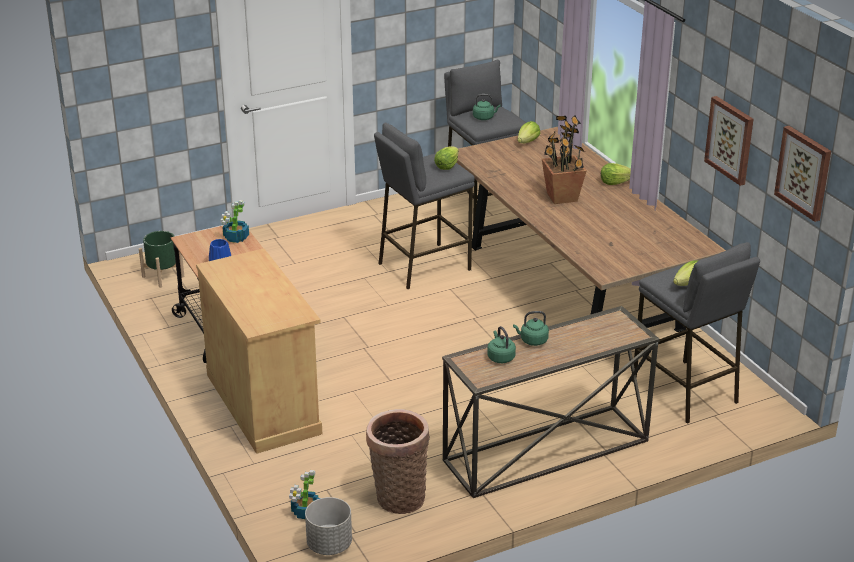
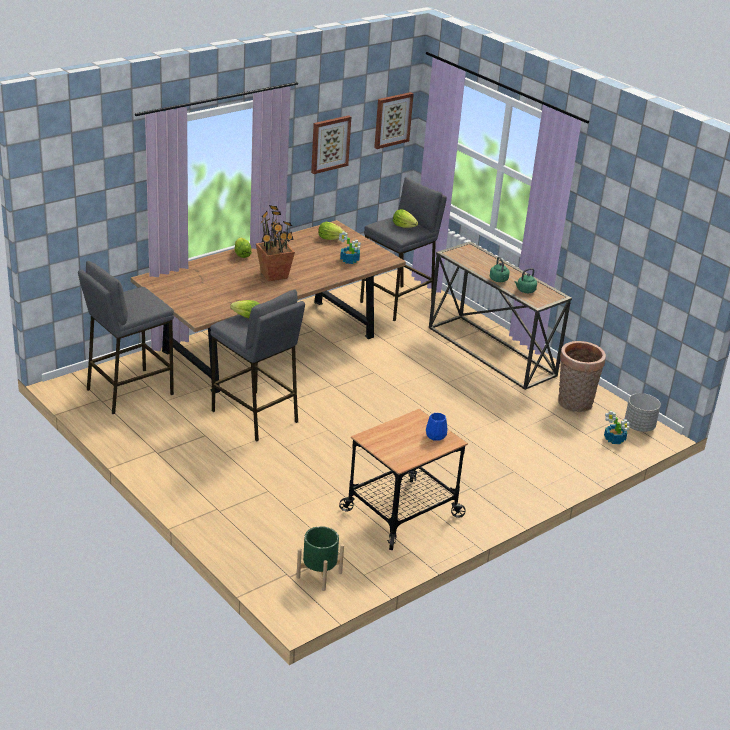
camera: 105 degrees left, 0 degrees up
beige cabinet [196,248,322,454] -> none
potted plant [220,200,249,243] -> potted plant moved to [339,231,360,264]
green kettle [473,94,501,120] -> none
lettuce [517,121,540,143] -> lettuce moved to [318,222,346,240]

